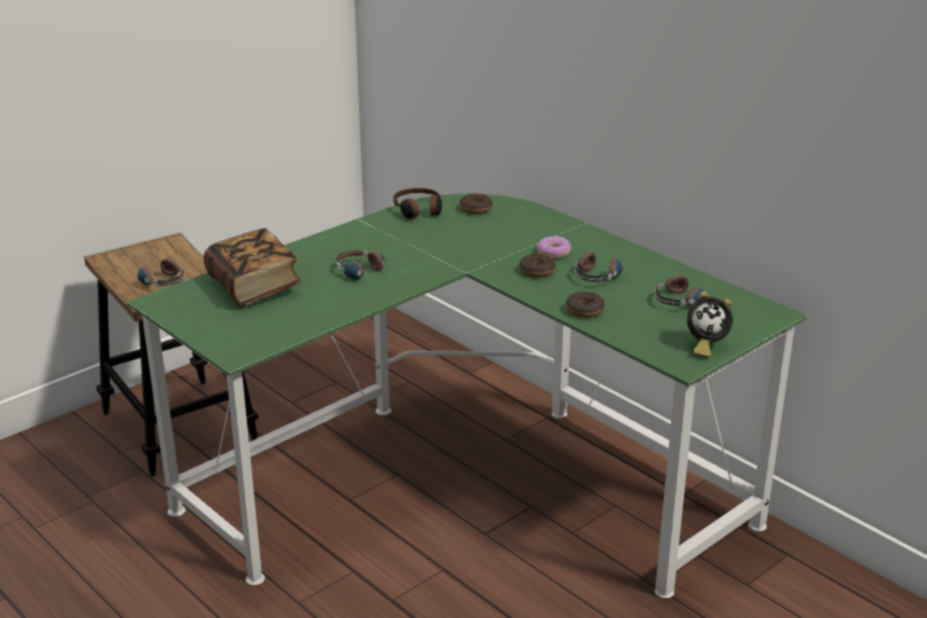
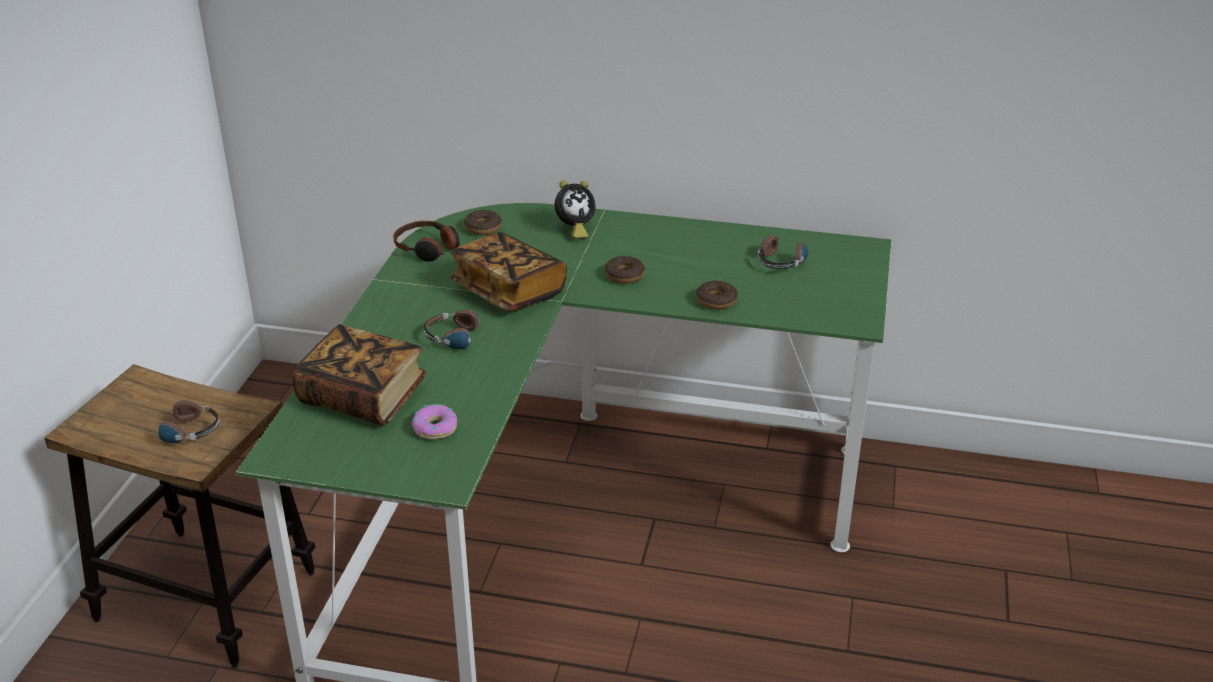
camera: 35 degrees left, 5 degrees up
donut [537,235,571,258] -> donut moved to [412,404,457,439]
headphones [574,252,625,282] -> none
alarm clock [687,291,733,357] -> alarm clock moved to [555,180,595,239]
none -> book [451,232,567,311]

